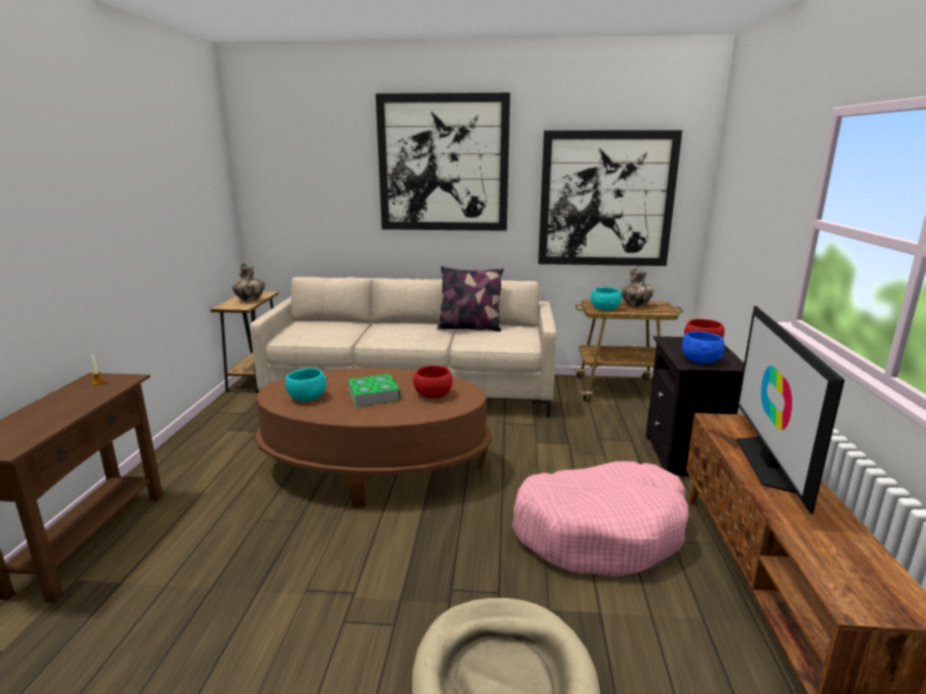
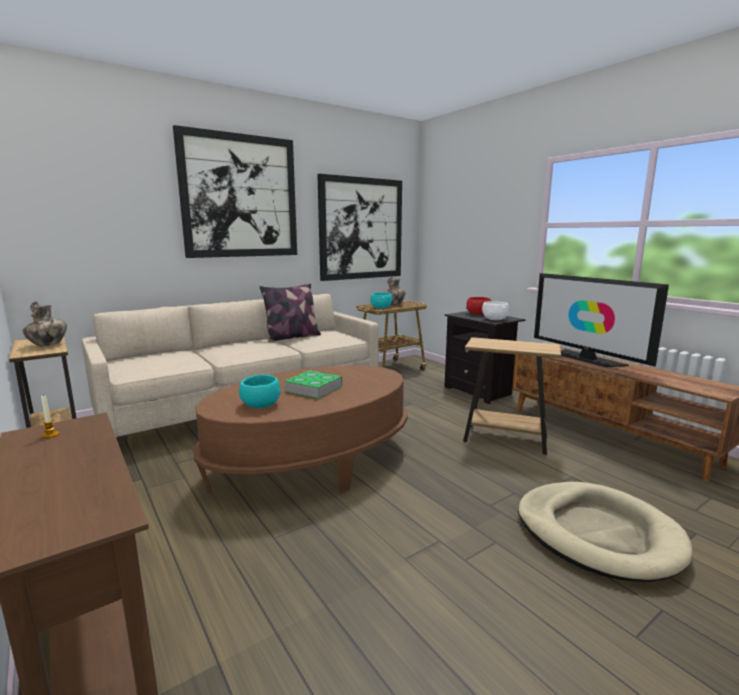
camera: 40 degrees left, 5 degrees down
red bowl [413,366,452,398] -> none
pink dog bed [512,461,688,577] -> brown side table [463,337,561,455]
blue bowl [682,331,725,364] -> white bowl [482,301,509,320]

